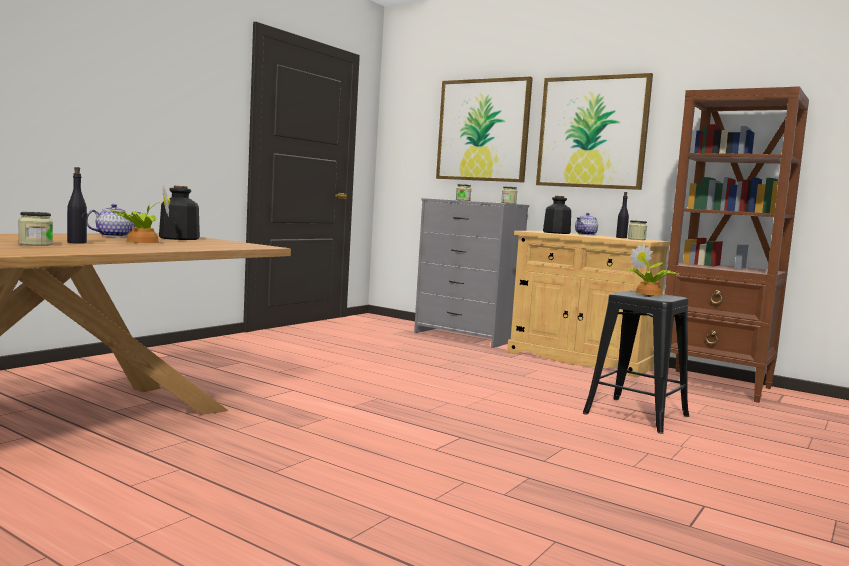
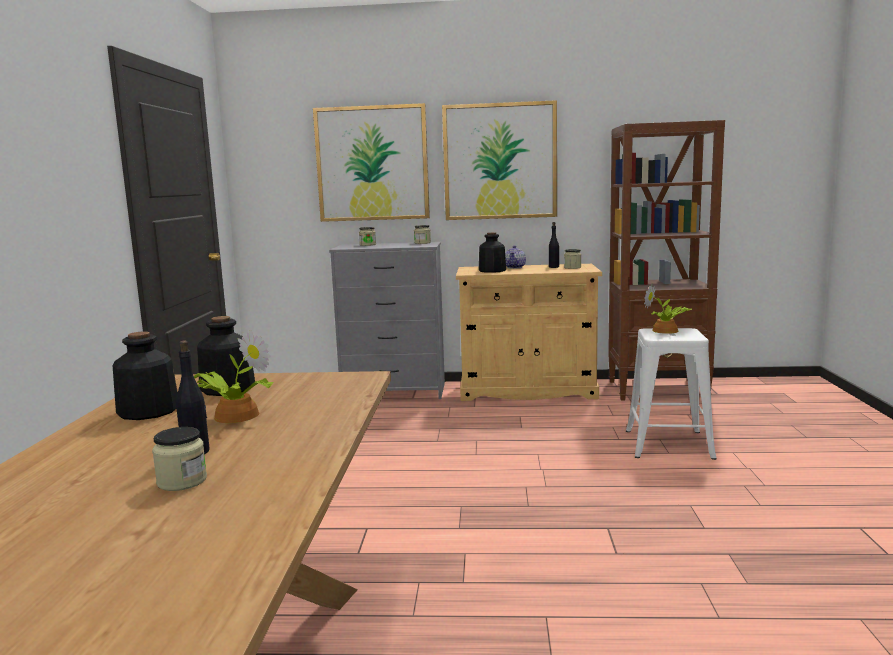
camera: 30 degrees left, 5 degrees up
teapot [87,204,140,237] -> bottle [113,331,178,420]
black stool [583,290,690,434] -> white stool [626,328,717,460]

